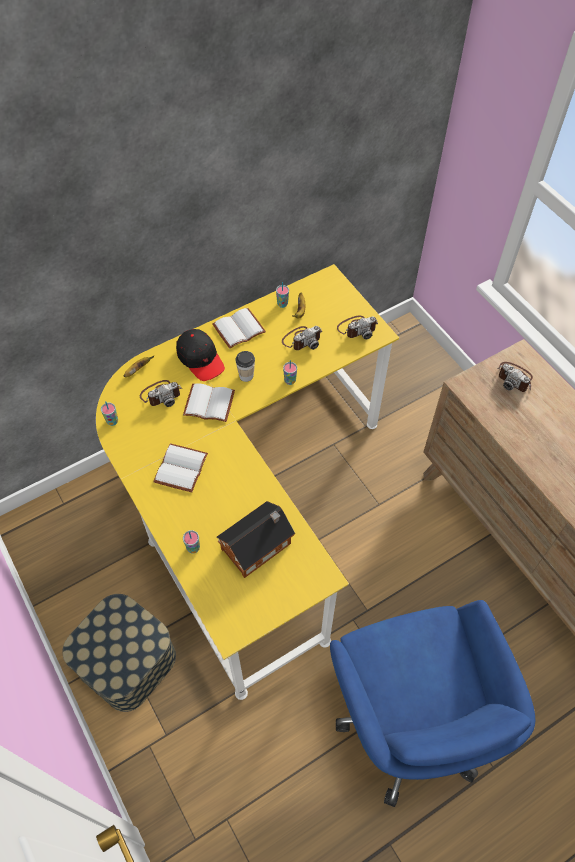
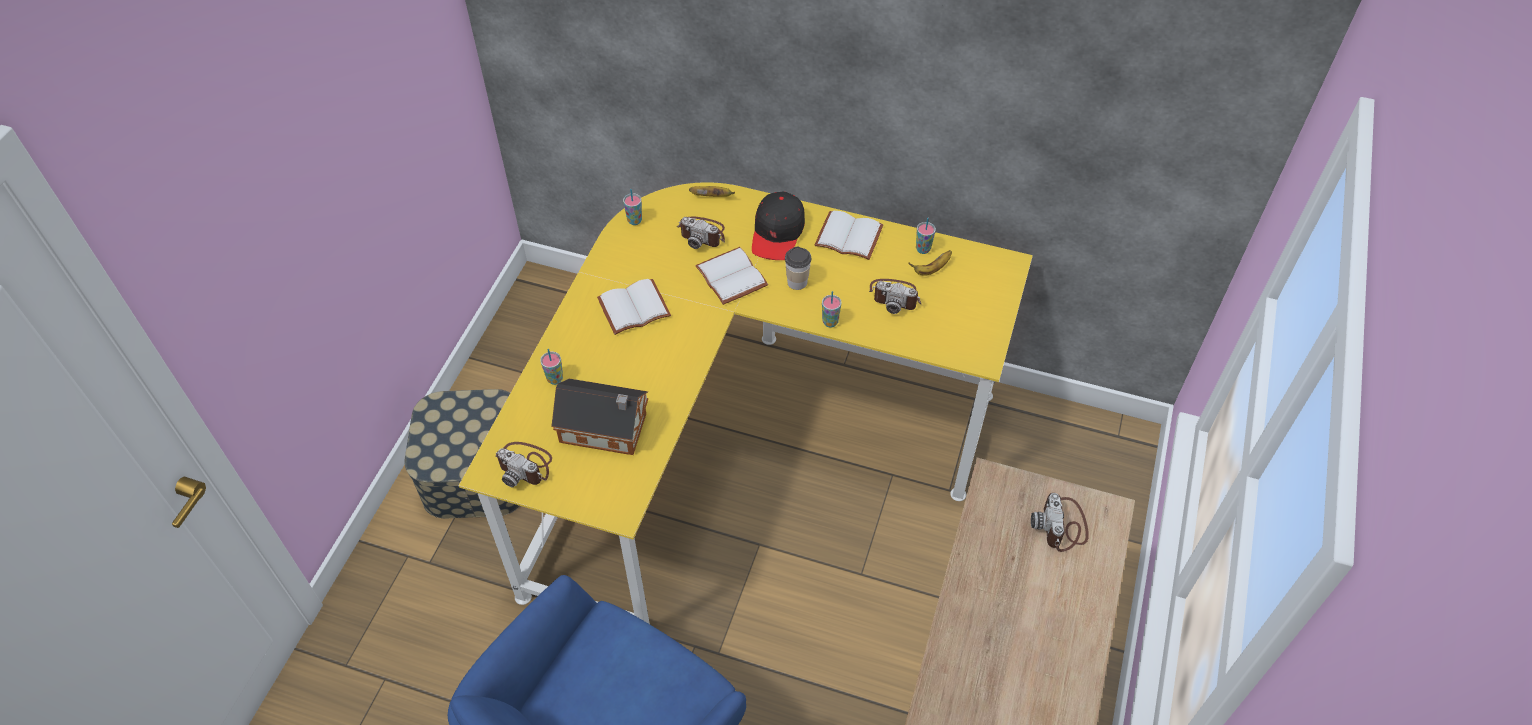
camera: 50 degrees right, 5 degrees down
camera [337,316,378,339] -> camera moved to [496,442,552,487]

